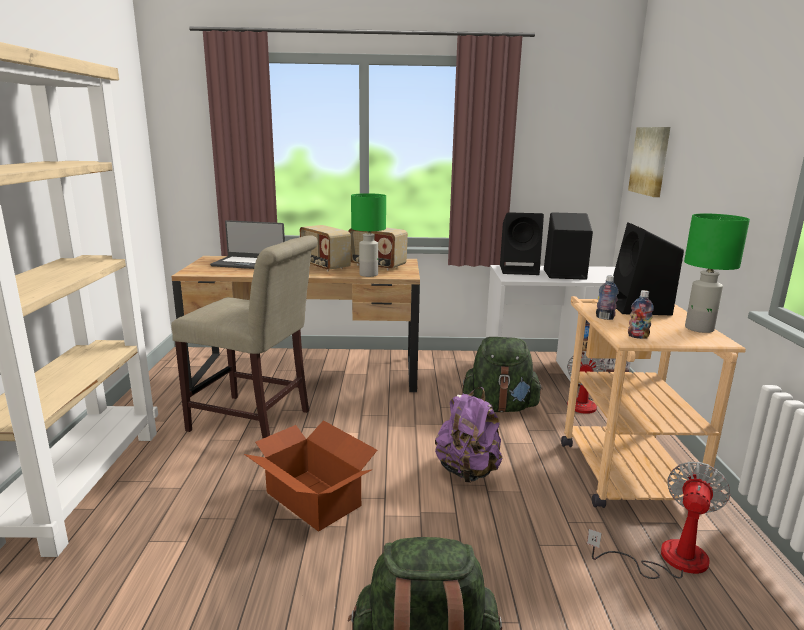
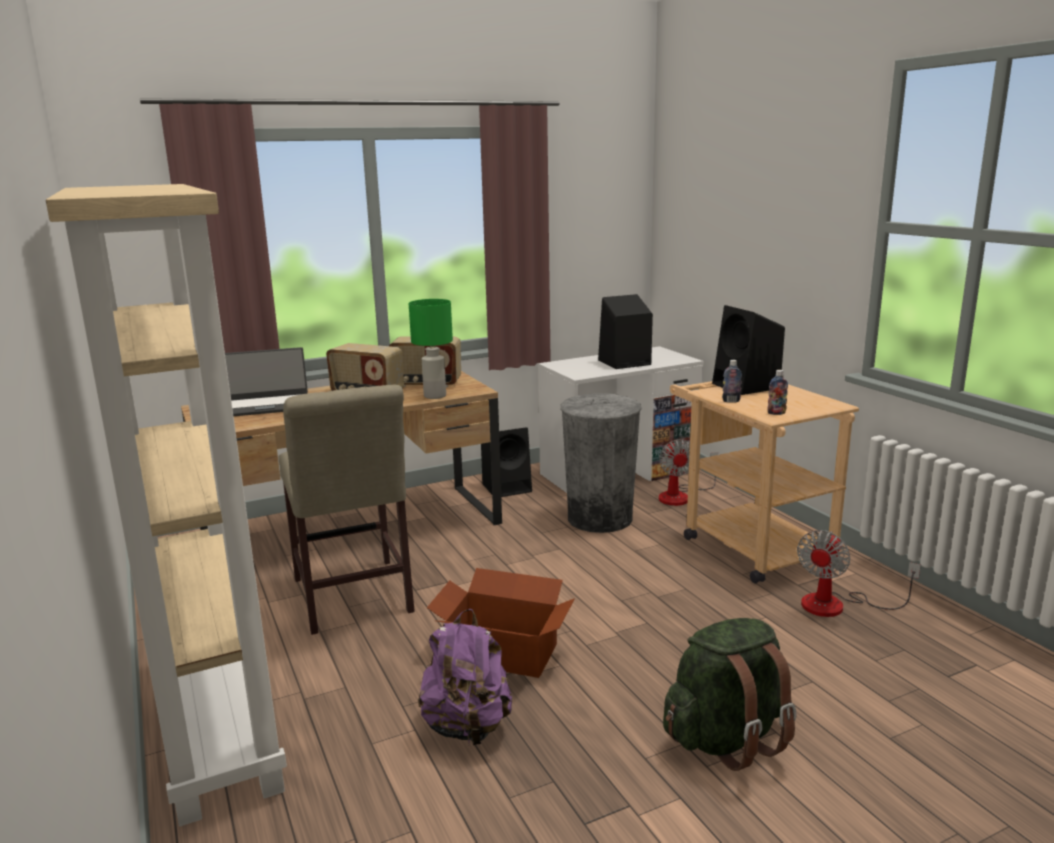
camera: 25 degrees left, 0 degrees up
beige chair [171,235,318,438] -> beige chair turned 75 degrees clockwise [279,385,415,635]
purple backpack [435,387,502,483] -> purple backpack moved to [418,609,512,746]
green backpack [462,337,543,412] -> grey trash can [561,393,642,533]
black speaker [500,212,544,275] -> black speaker moved to [481,427,532,497]
fan [587,462,730,579] -> fan turned 150 degrees counterclockwise [797,530,921,617]
picture [628,127,670,197] -> none
green table lamp [684,213,750,333] -> none

